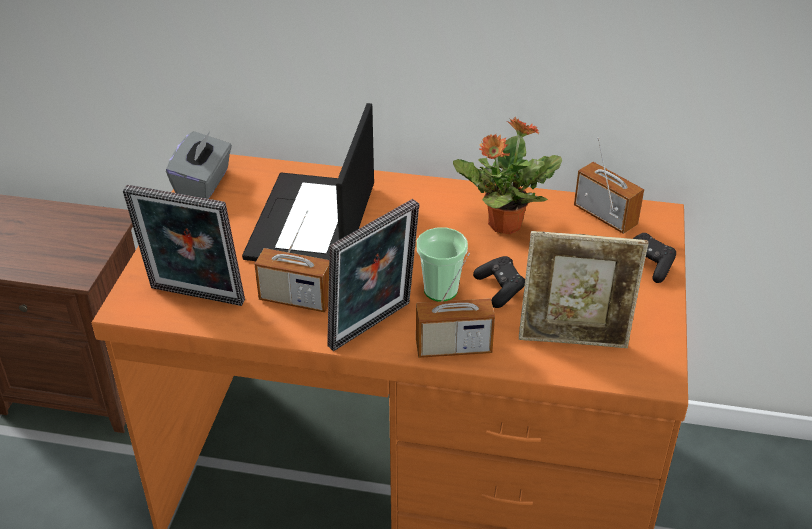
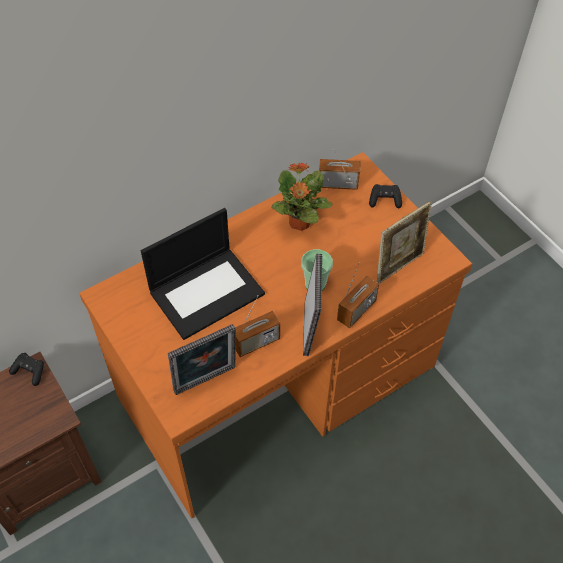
camera: 45 degrees left, 15 degrees up
grey tissue box [166,131,232,199] -> none
laptop [242,103,374,261] -> laptop turned 90 degrees counterclockwise [141,208,265,340]
black game controller [473,256,525,308] -> black game controller moved to [9,353,44,386]

